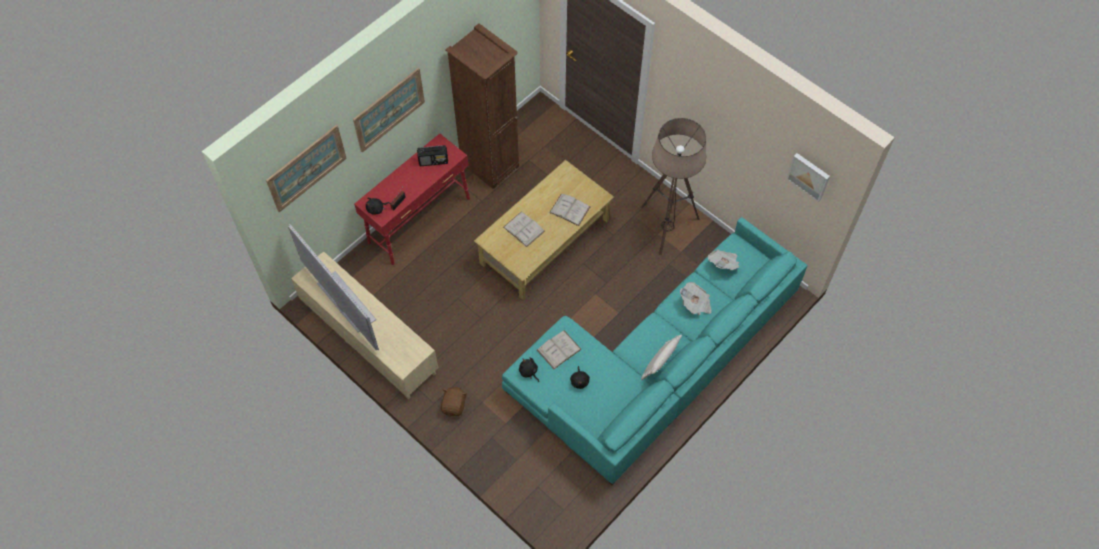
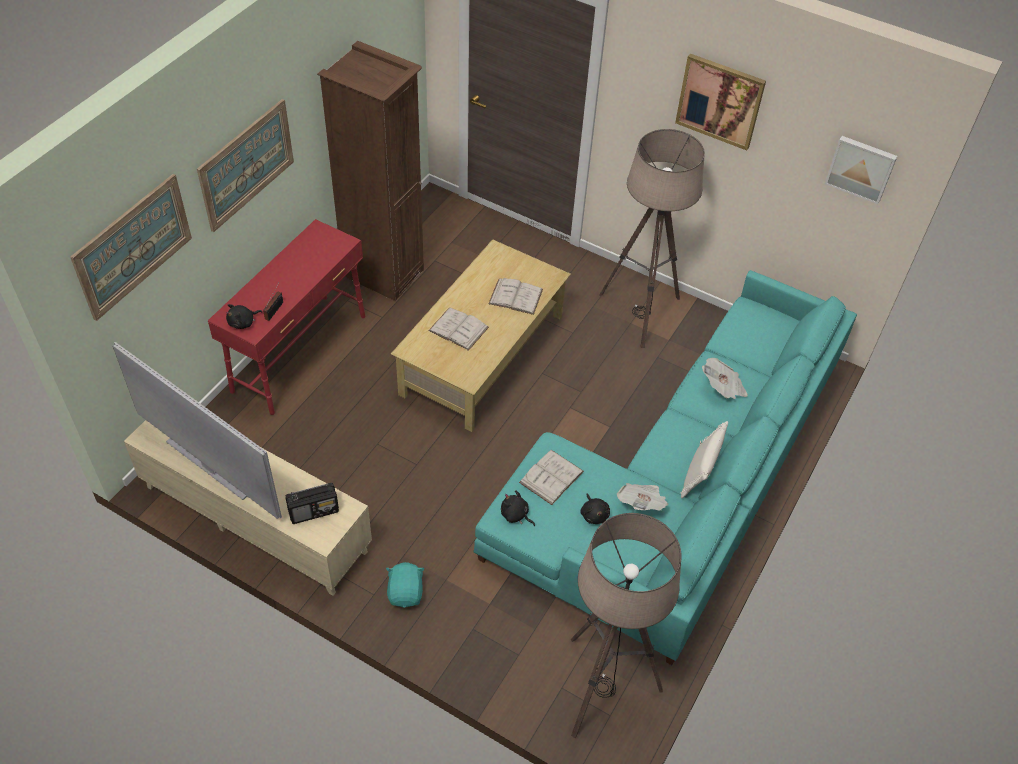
camera: 15 degrees left, 10 degrees down
radio [417,145,448,166] -> radio moved to [285,483,339,524]
brown plush toy [441,387,467,417] -> turquoise plush toy [386,562,425,608]
newspaper [708,249,739,270] -> newspaper moved to [617,483,668,510]
none -> floor lamp [571,513,682,738]
none -> picture [675,54,766,151]

